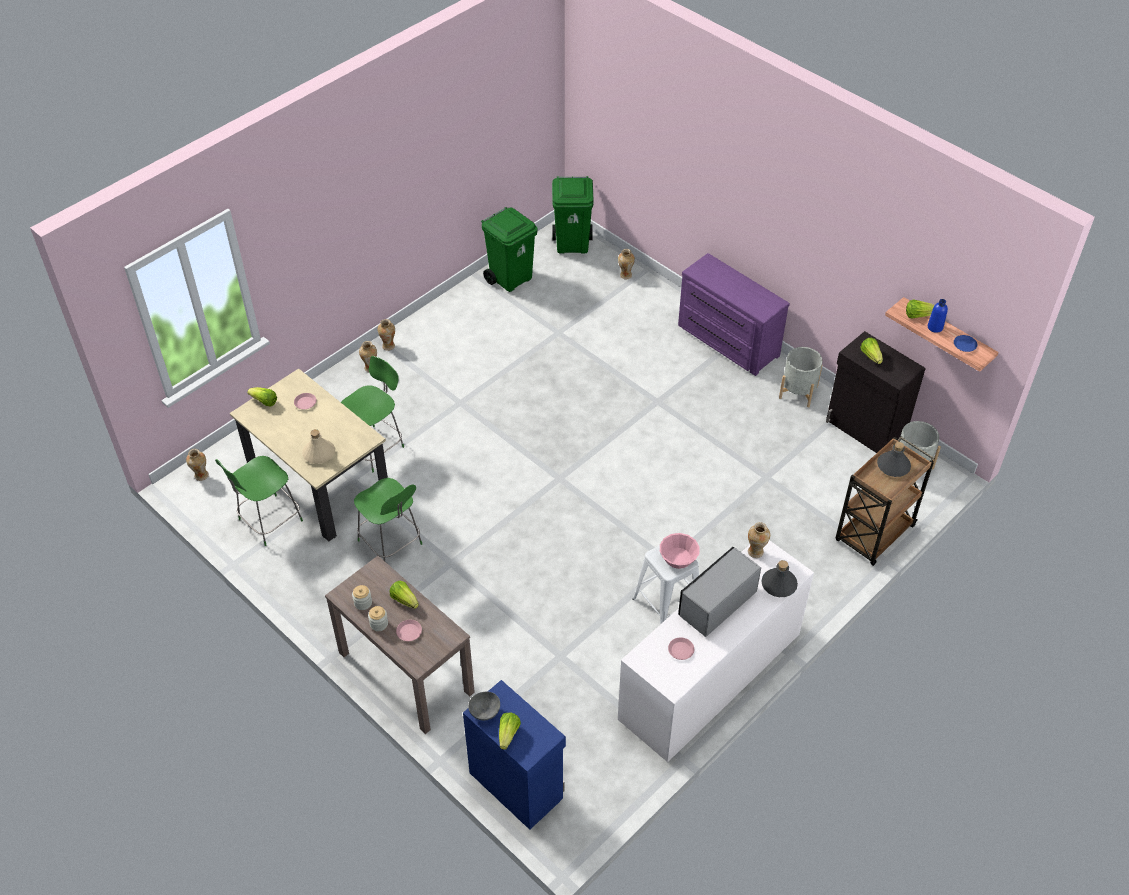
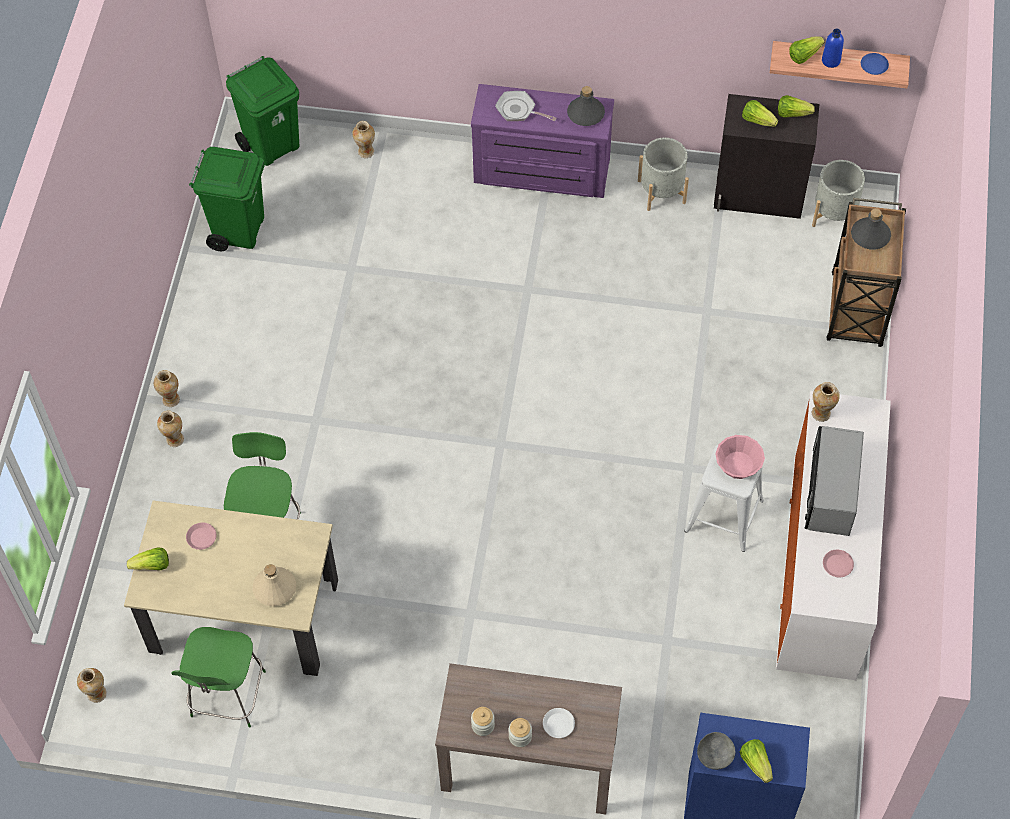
camera: 35 degrees left, 10 degrees up
green chair [354,478,422,561] -> none
lettuce [390,581,419,609] -> lettuce moved to [778,95,815,118]
pink plate [396,620,422,641] -> white plate [543,708,575,738]
grey bottle [762,560,798,597] -> grey bottle moved to [567,86,605,126]
none -> frying pan [495,91,556,121]

